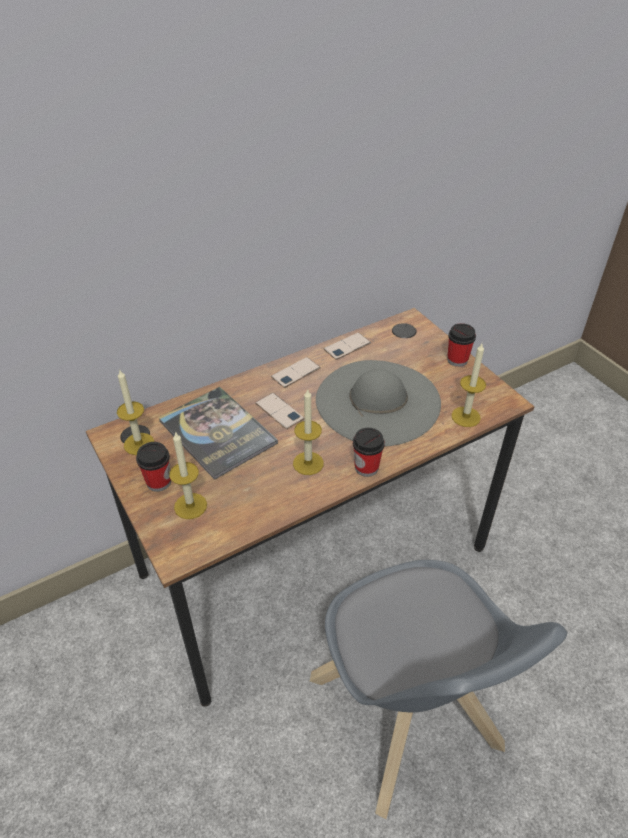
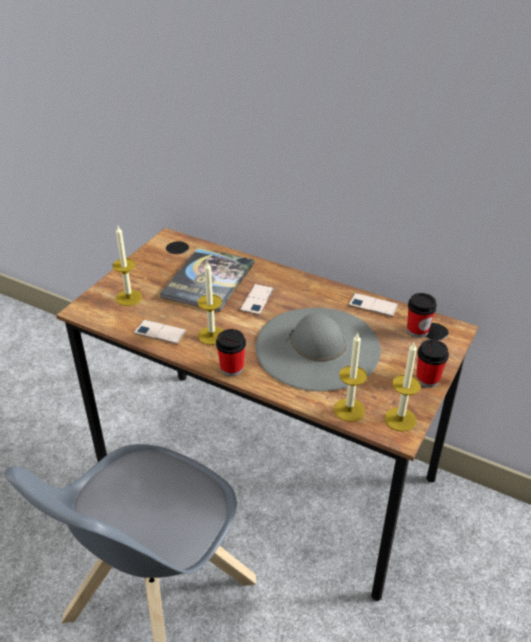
camera: 60 degrees right, 5 degrees down
candle [117,370,154,455] -> candle moved to [385,341,421,432]
cup [136,442,171,492] -> cup moved to [407,293,437,338]
phone [271,357,321,388] -> phone moved to [133,320,186,344]

